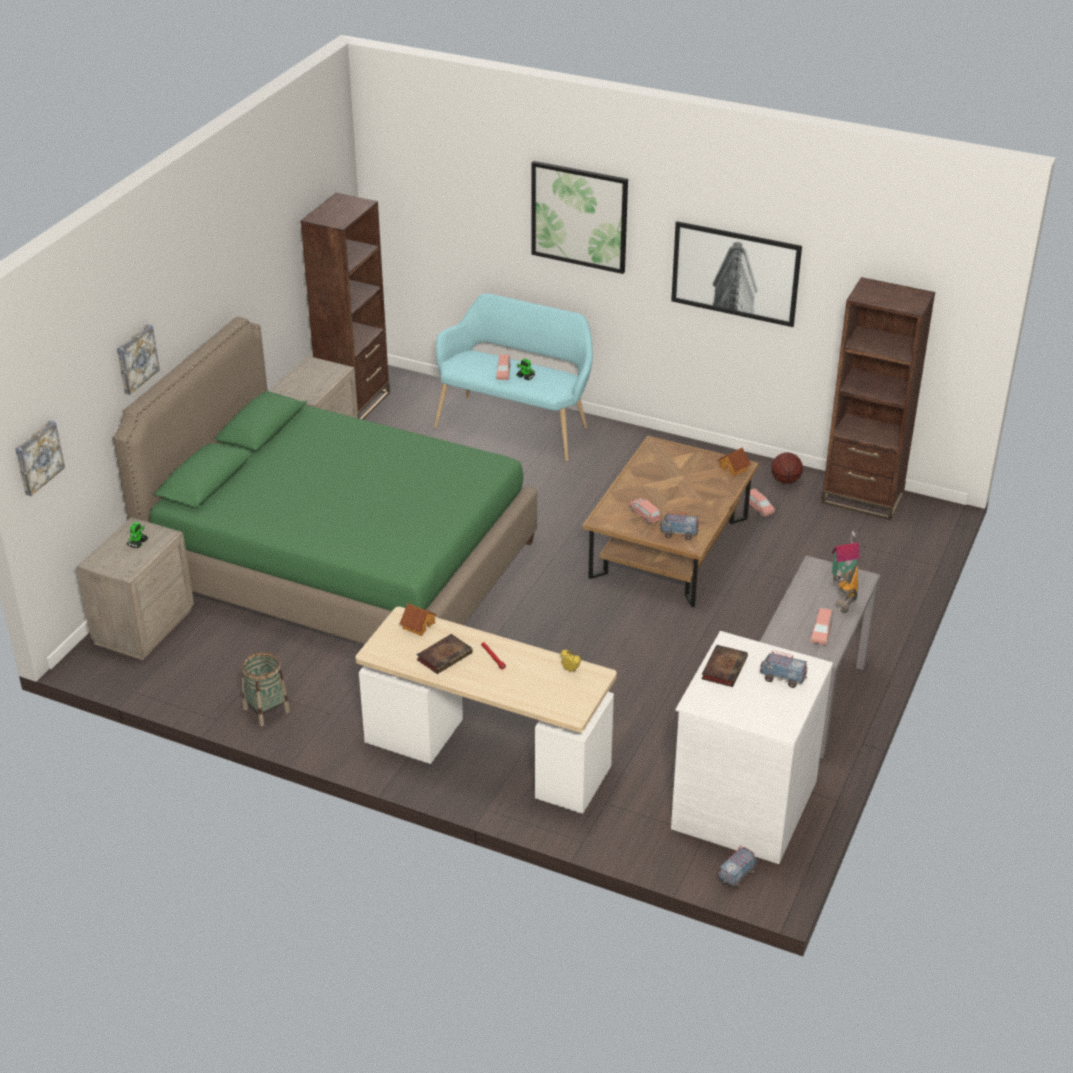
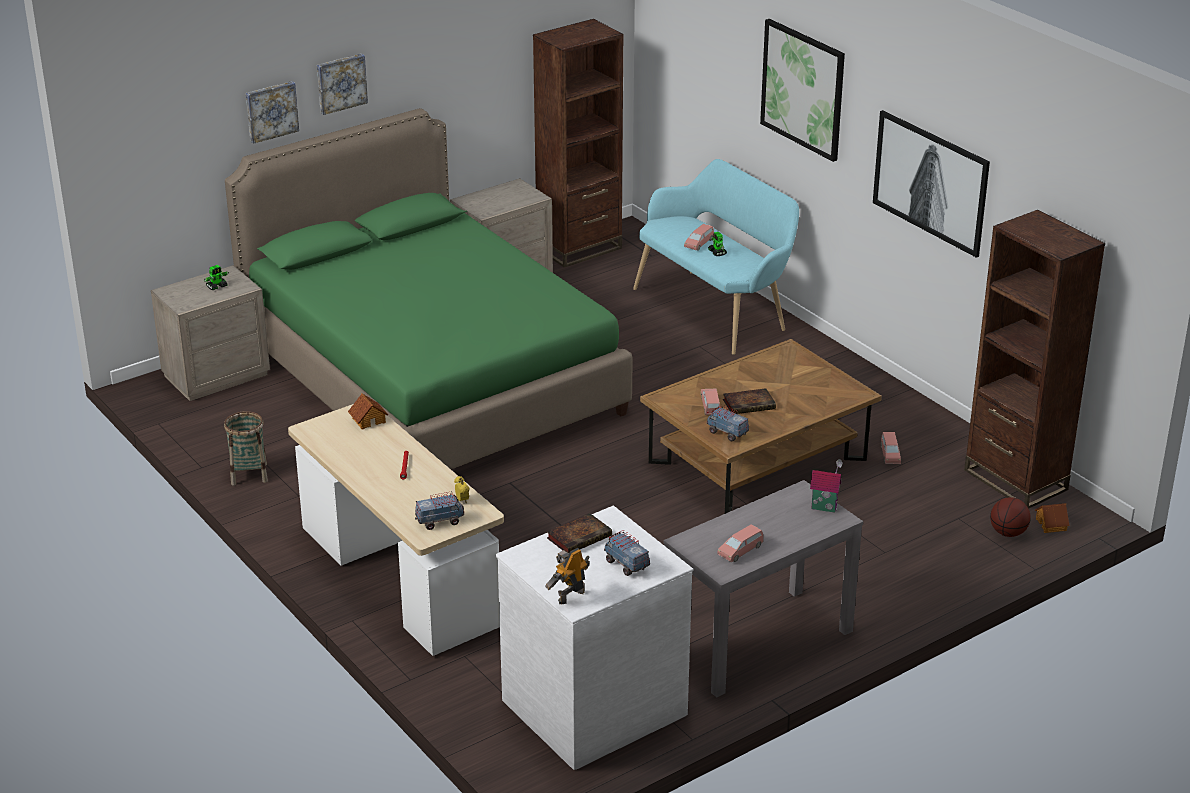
camera: 30 degrees right, 5 degrees down
picture [15,420,65,496] -> picture moved to [317,54,368,115]
book [416,634,473,674] -> book moved to [723,388,776,414]
toy house [718,447,751,476] -> toy house moved to [1035,503,1070,533]
toy truck [718,846,757,888] -> toy truck moved to [415,491,464,530]
basketball [772,452,803,484] -> basketball moved to [990,497,1031,537]
toy robot [833,566,858,614] -> toy robot moved to [545,548,590,604]

